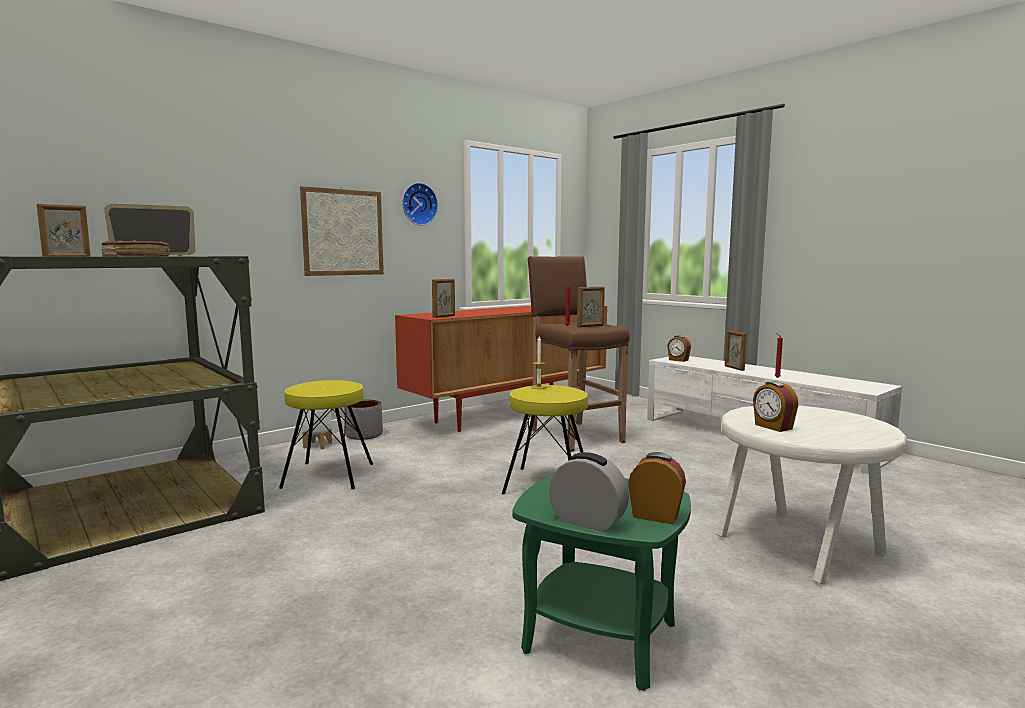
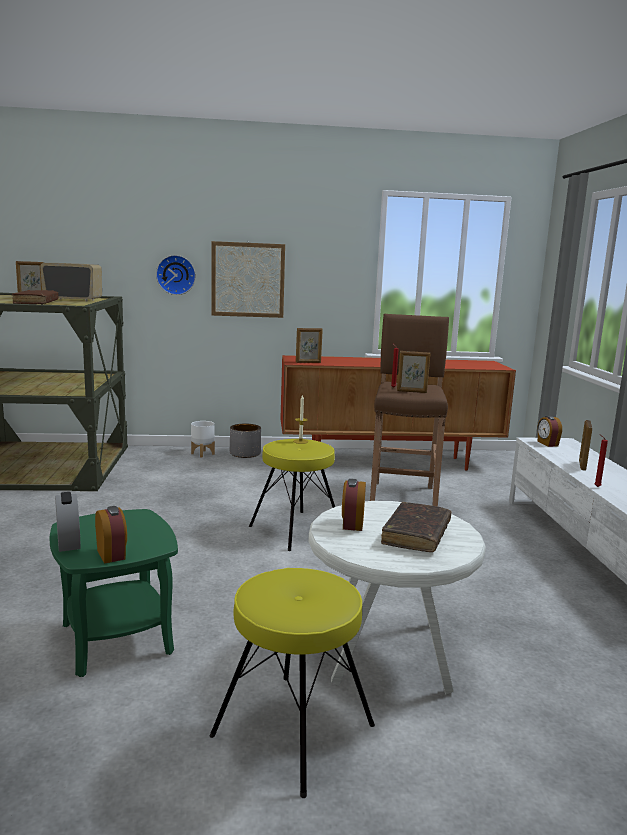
camera: 35 degrees right, 5 degrees up
yellow stool [279,380,373,490] -> yellow stool moved to [210,568,375,798]
wall clock [402,183,438,226] -> wall clock moved to [156,255,196,295]
none -> brown book [381,502,451,552]

